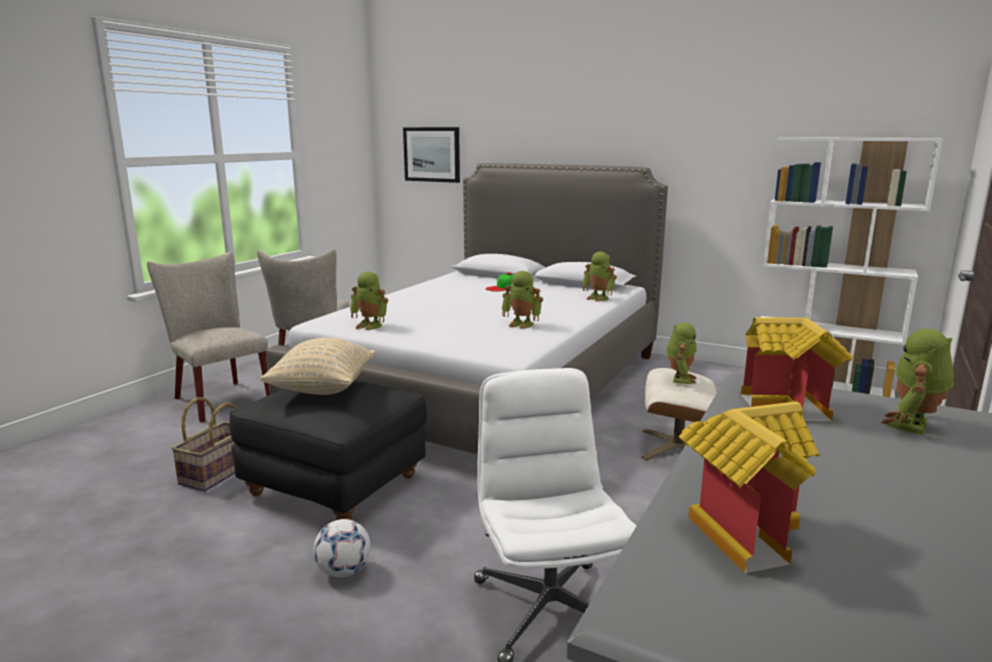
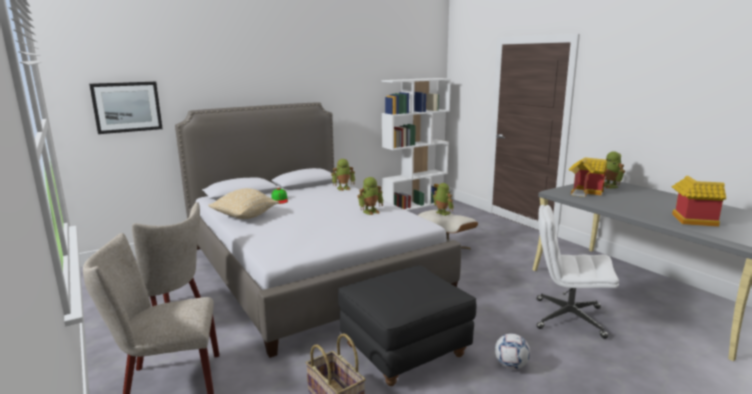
camera: 60 degrees left, 0 degrees up
beige pillow [259,338,376,395] -> beige pillow moved to [208,188,279,219]
toy robot [350,271,388,330] -> none

